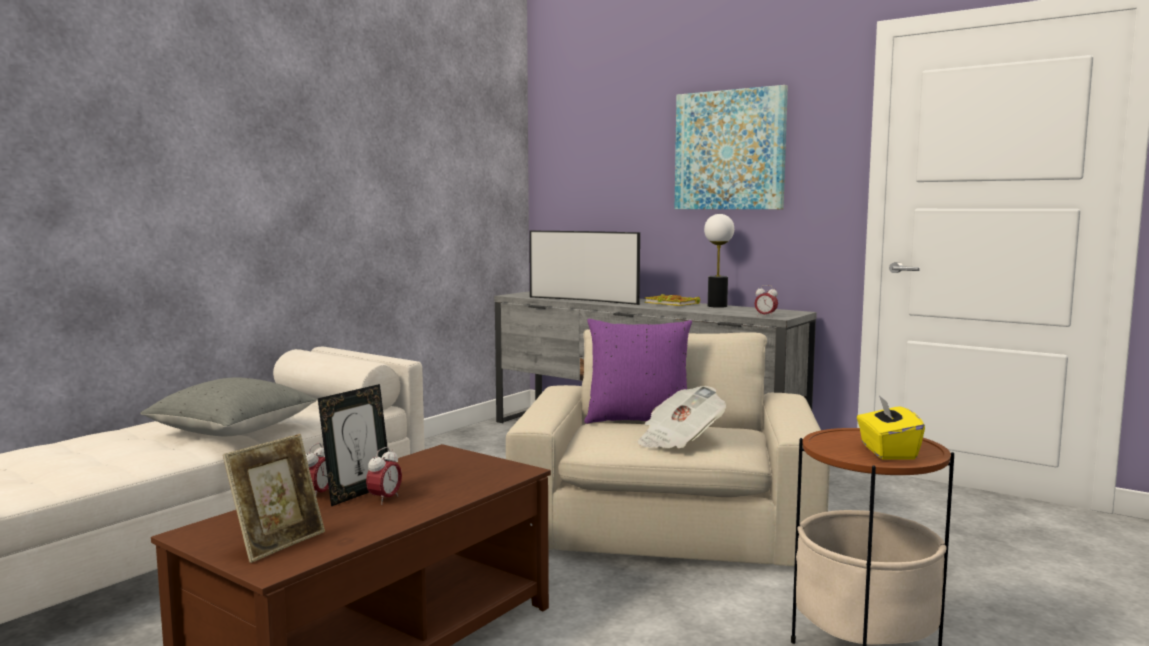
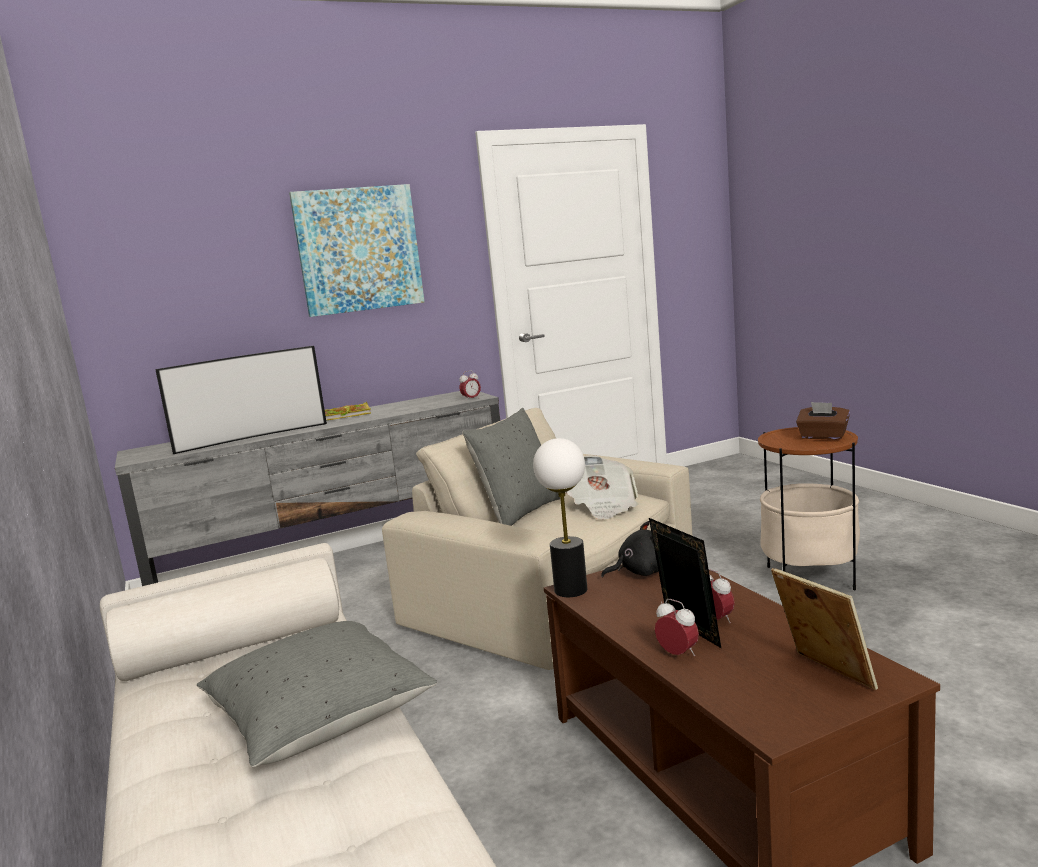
camera: 60 degrees left, 5 degrees up
purple pillow [584,319,692,424] -> grey pillow [462,408,560,526]
table lamp [704,214,734,308] -> table lamp moved to [533,438,587,597]
yellow tissue box [857,395,925,460] -> brown tissue box [796,402,850,440]
none -> black plush toy [601,521,659,578]

